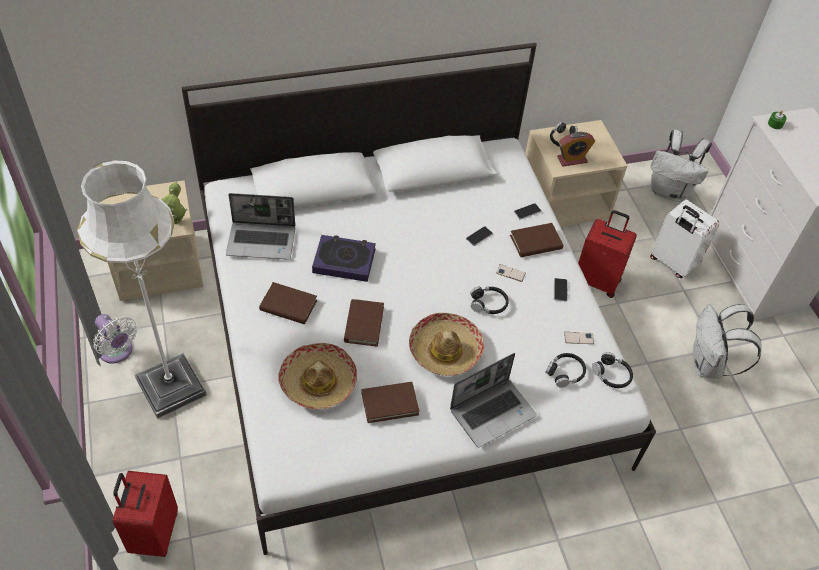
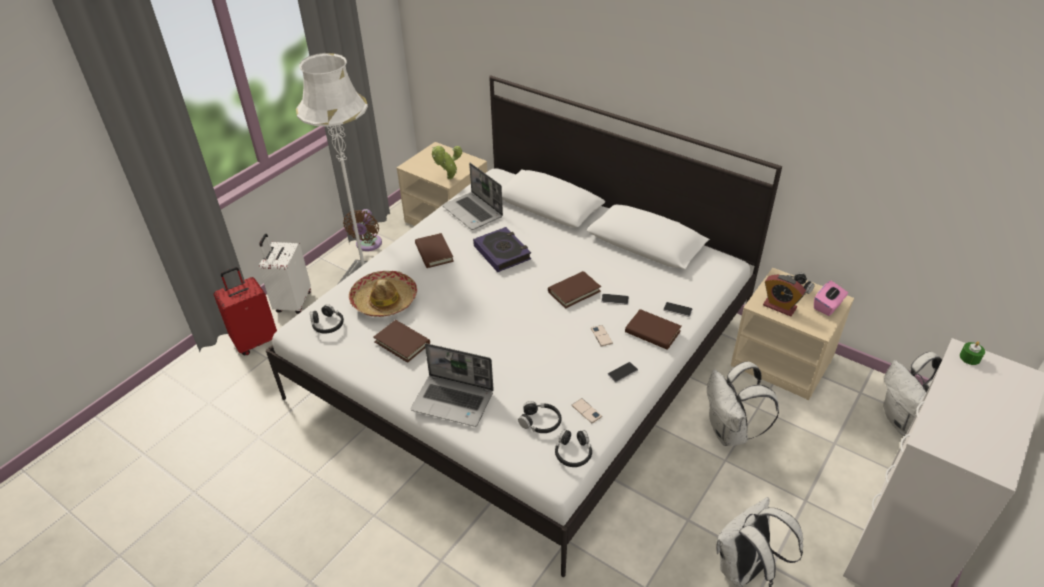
camera: 55 degrees right, 10 degrees down
white fan [93,314,137,364] -> brown fan [343,209,382,251]
brown book [344,299,384,347] -> brown book moved to [548,271,601,309]
hat [409,313,484,376] -> none
black headphones [470,287,509,314] -> black headphones moved to [310,304,344,334]
red suitcase [578,210,637,298] -> white backpack [707,361,779,446]
white suitcase [650,200,720,278] -> white suitcase moved to [259,234,311,314]
none -> pink tissue box [814,281,848,316]

